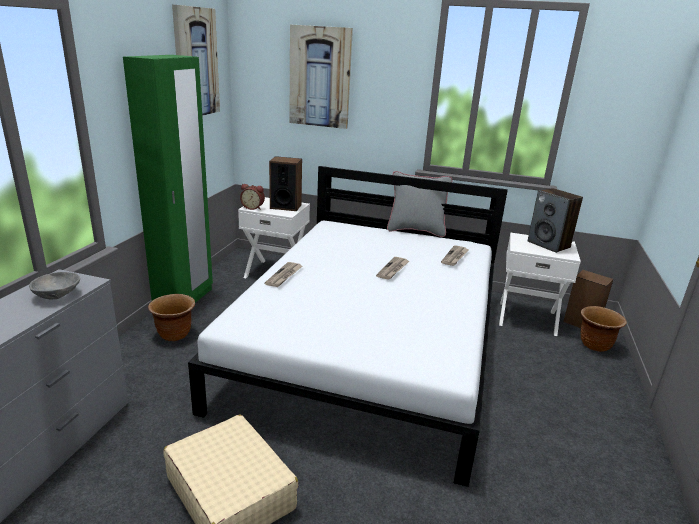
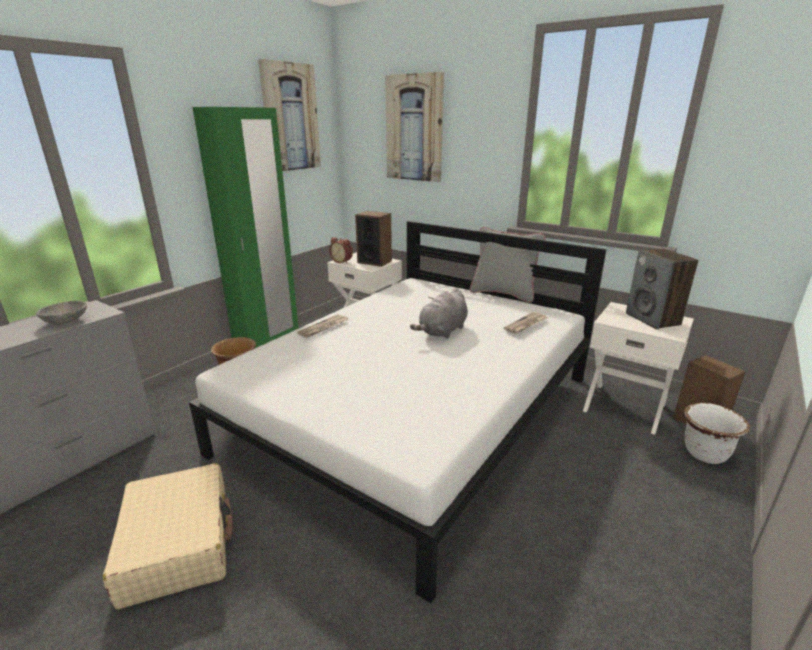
camera: 20 degrees right, 0 degrees up
newspaper [376,257,409,280] -> grey plush toy [410,289,468,339]
brown planter [580,306,627,352] -> white planter [684,403,750,464]

